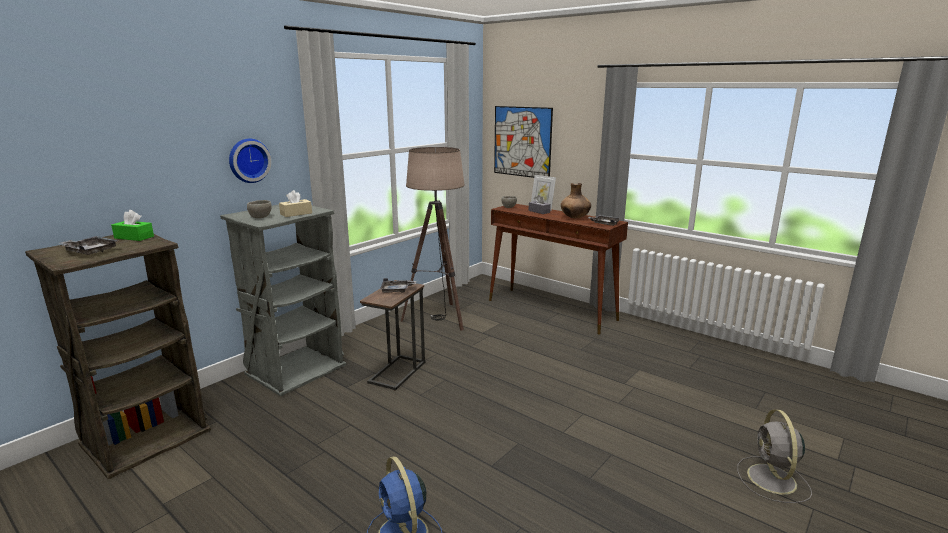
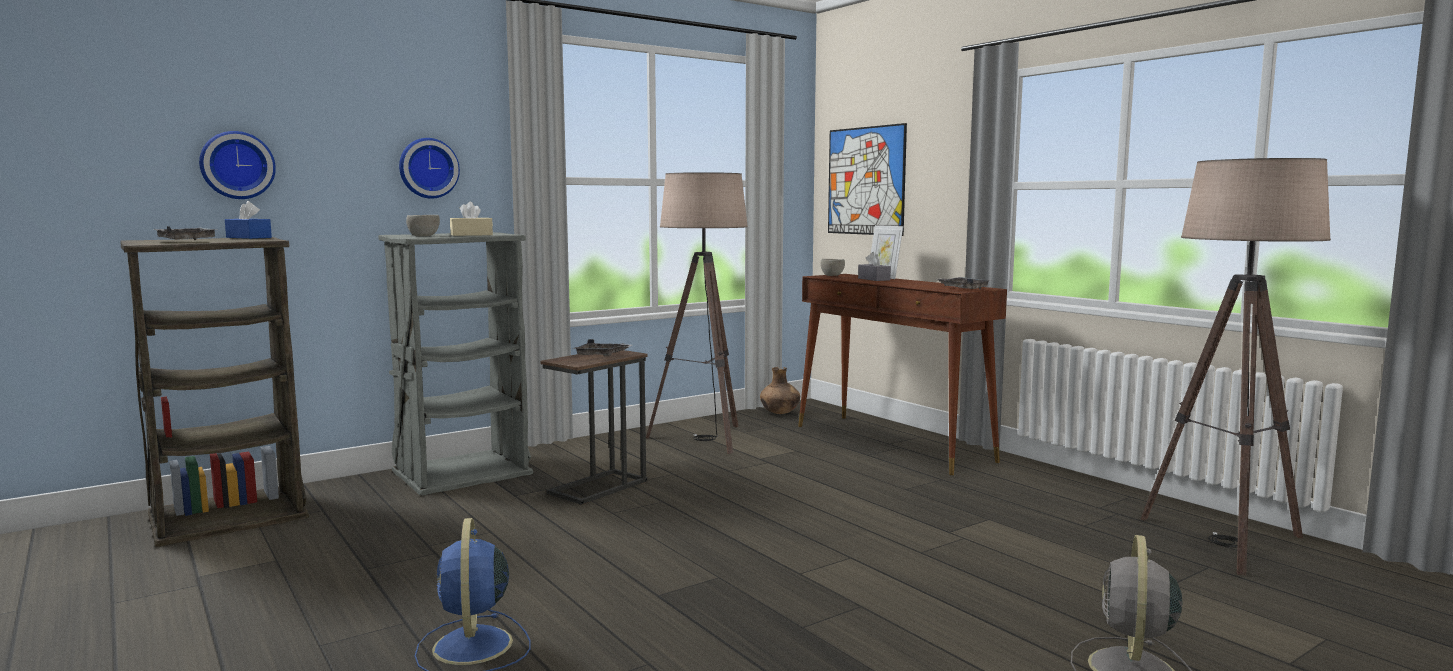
camera: 15 degrees right, 10 degrees down
green tissue box [111,210,154,241] -> blue tissue box [225,201,272,239]
brown vase [561,183,591,218] -> brown vase moved to [760,367,800,414]
none -> wall clock [199,131,276,199]
none -> floor lamp [1140,158,1331,576]

